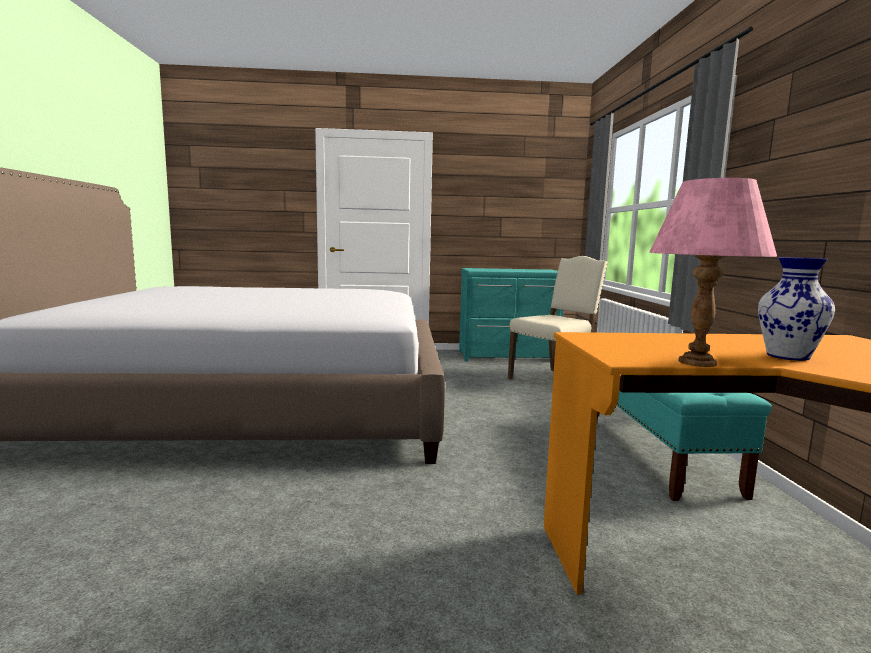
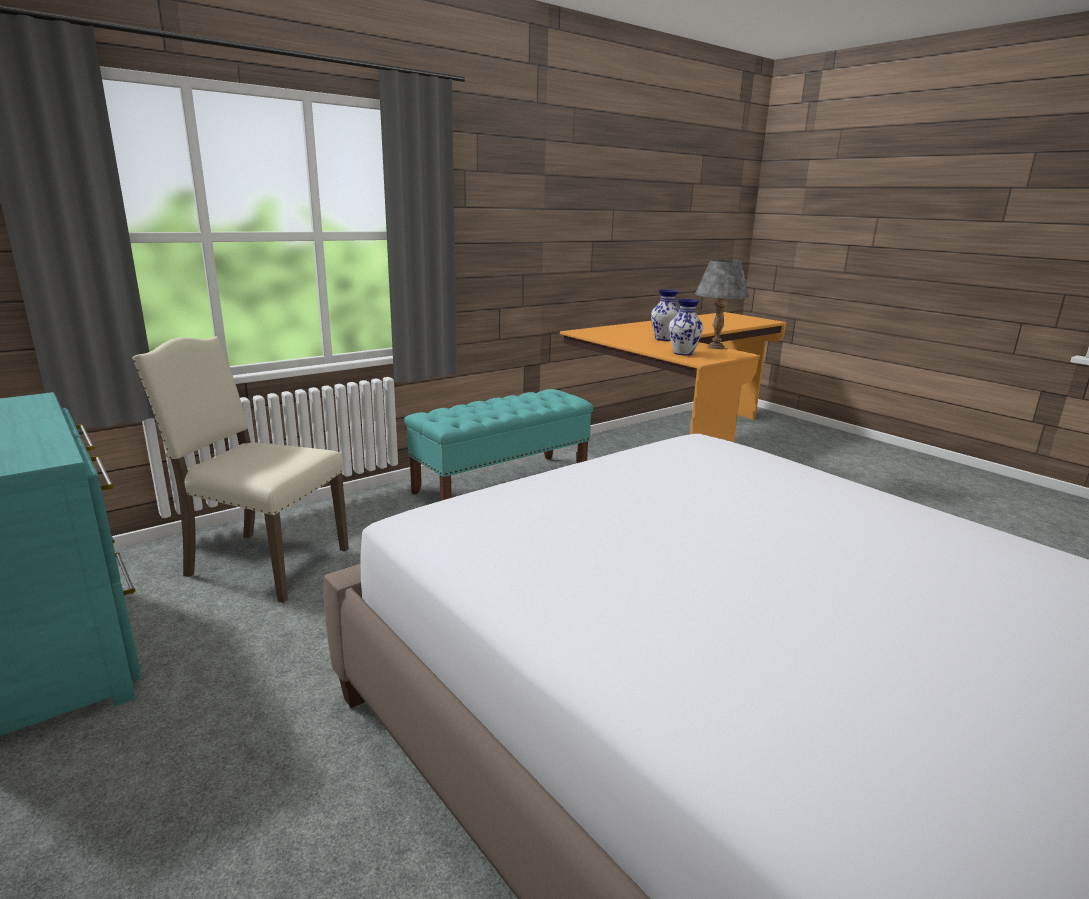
camera: 125 degrees left, 10 degrees up
pink table lamp [649,178,777,367] -> grey table lamp [695,260,749,349]
none -> vase [669,299,703,356]

